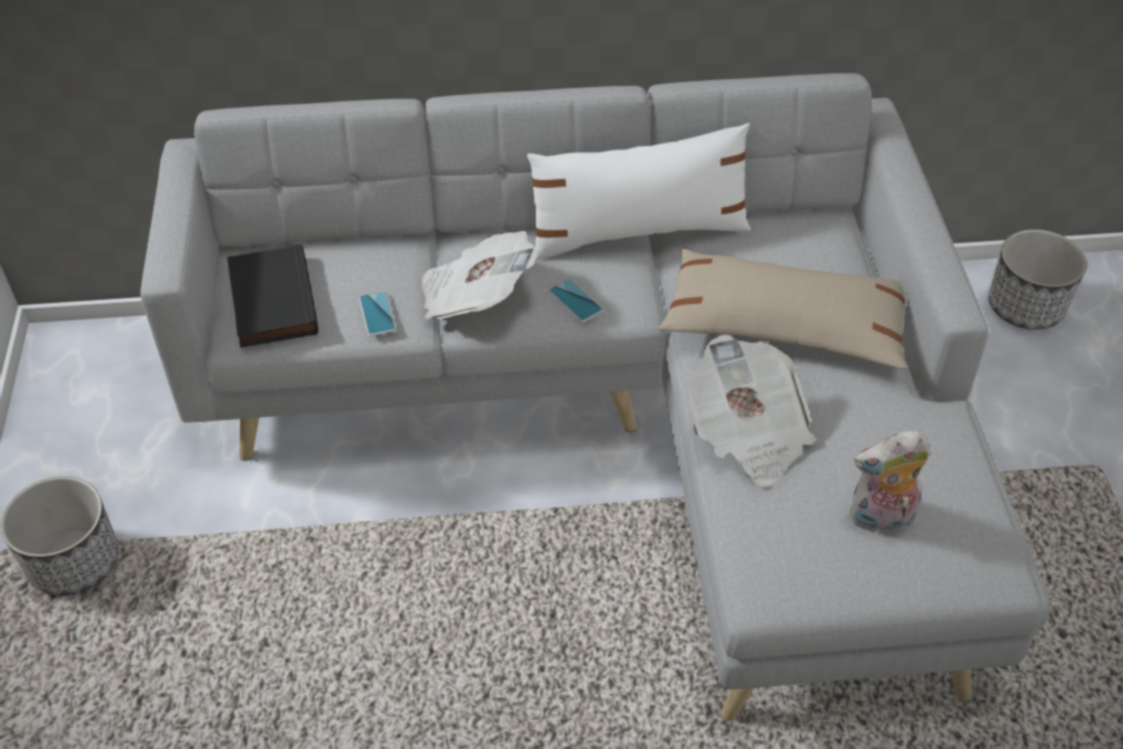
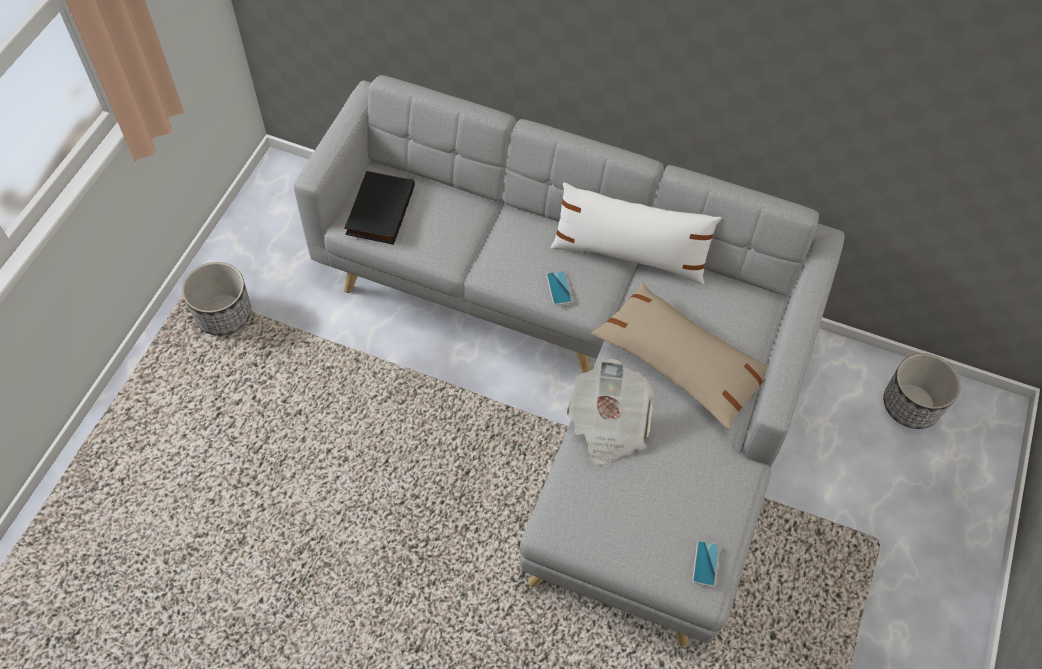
camera: 25 degrees right, 10 degrees up
phone [359,291,396,336] -> phone moved to [692,541,719,587]
newspaper [422,231,536,319] -> none
plush toy [850,431,931,532] -> none

